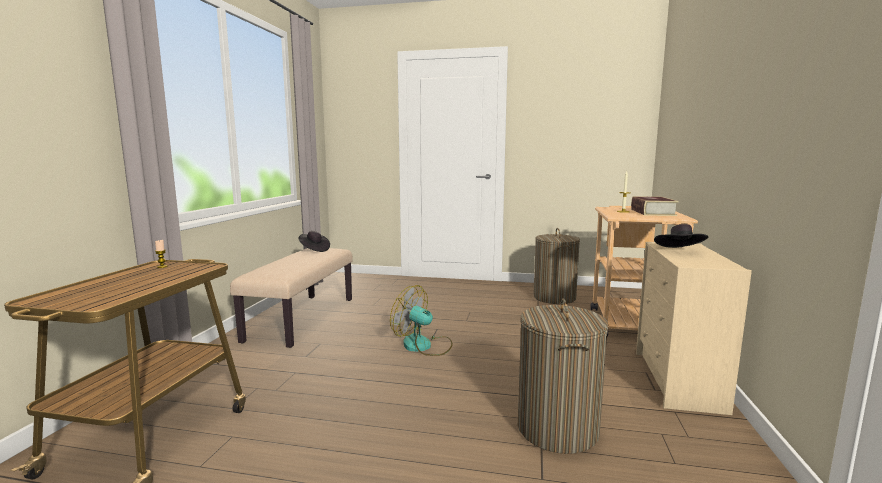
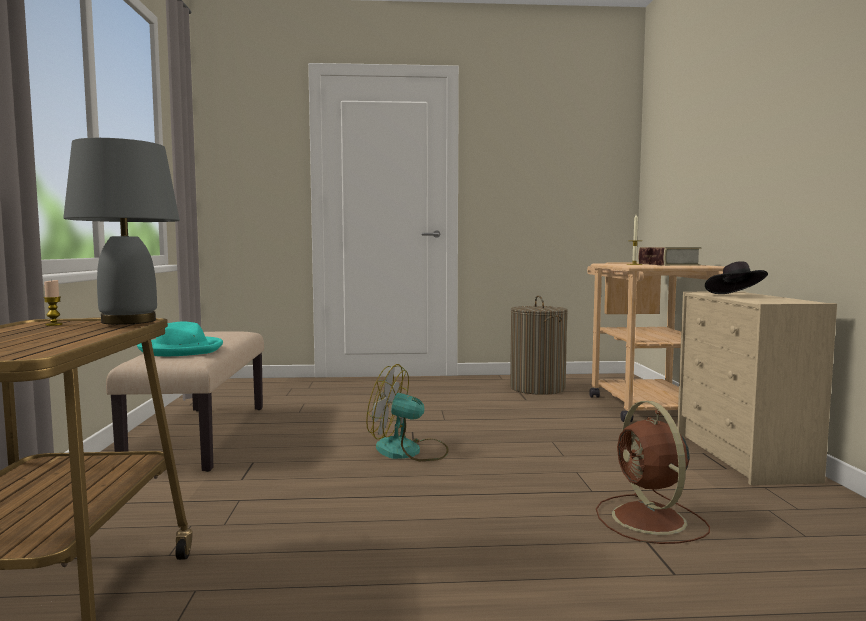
camera: 15 degrees left, 5 degrees down
black hat [298,231,330,252] -> none
laundry basket [518,298,608,454] -> brown fan [596,401,710,544]
none -> grey table lamp [63,138,180,325]
none -> turquoise hat [137,321,223,356]

